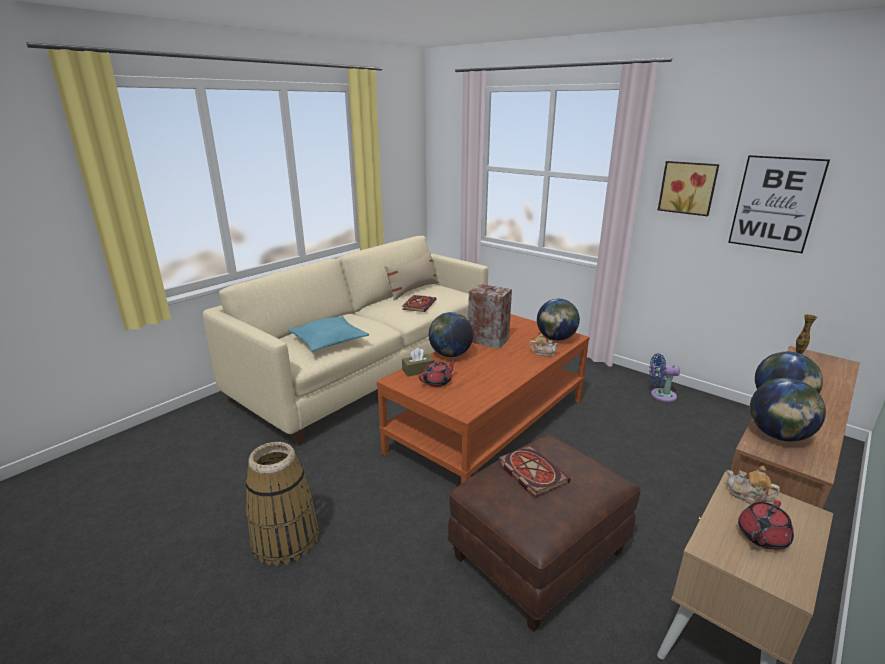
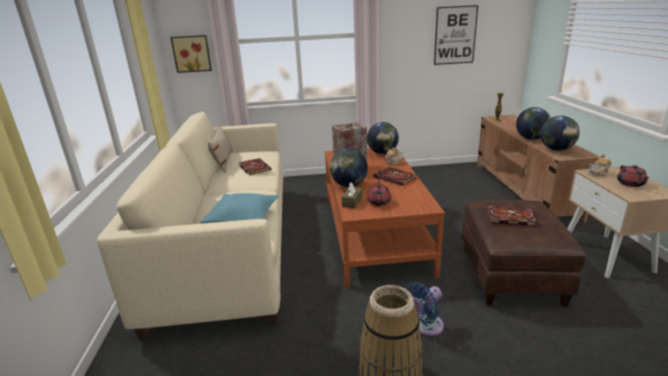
camera: 45 degrees left, 0 degrees up
blue fan [649,353,680,402] -> blue fan moved to [405,282,444,336]
picture [658,161,719,216] -> picture moved to [170,35,212,73]
none -> book [373,167,417,186]

